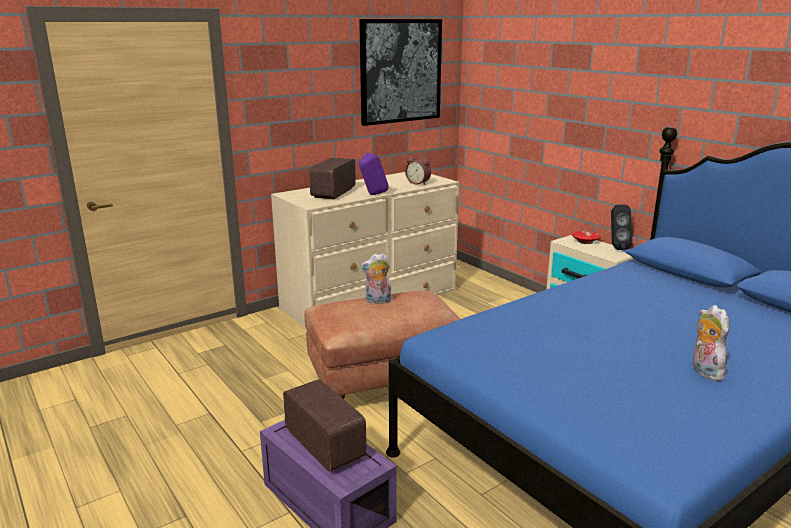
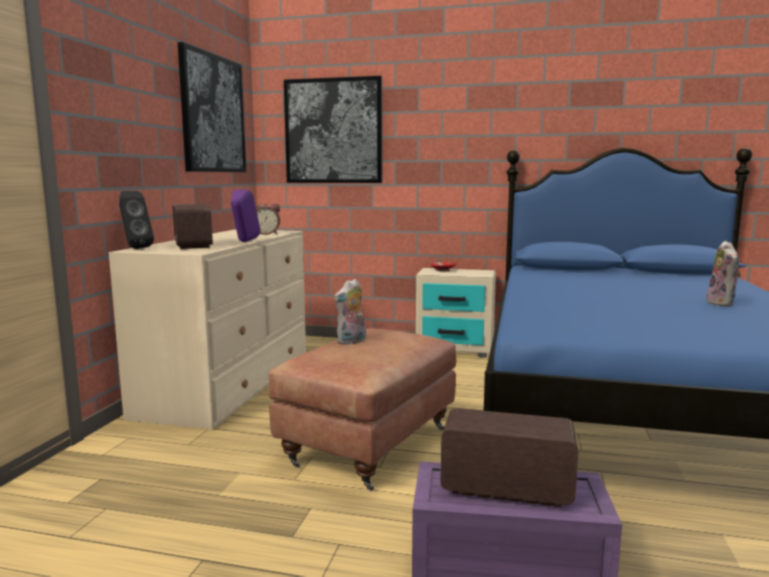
camera: 40 degrees left, 10 degrees down
black speaker [611,204,633,250] -> black speaker moved to [119,191,154,249]
plush toy [693,305,729,381] -> plush toy turned 120 degrees counterclockwise [706,241,741,307]
none -> picture [284,76,382,183]

